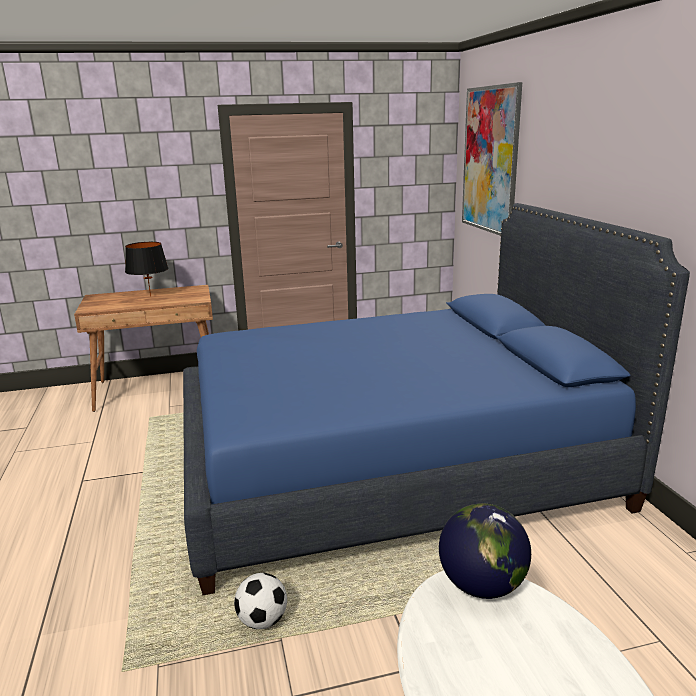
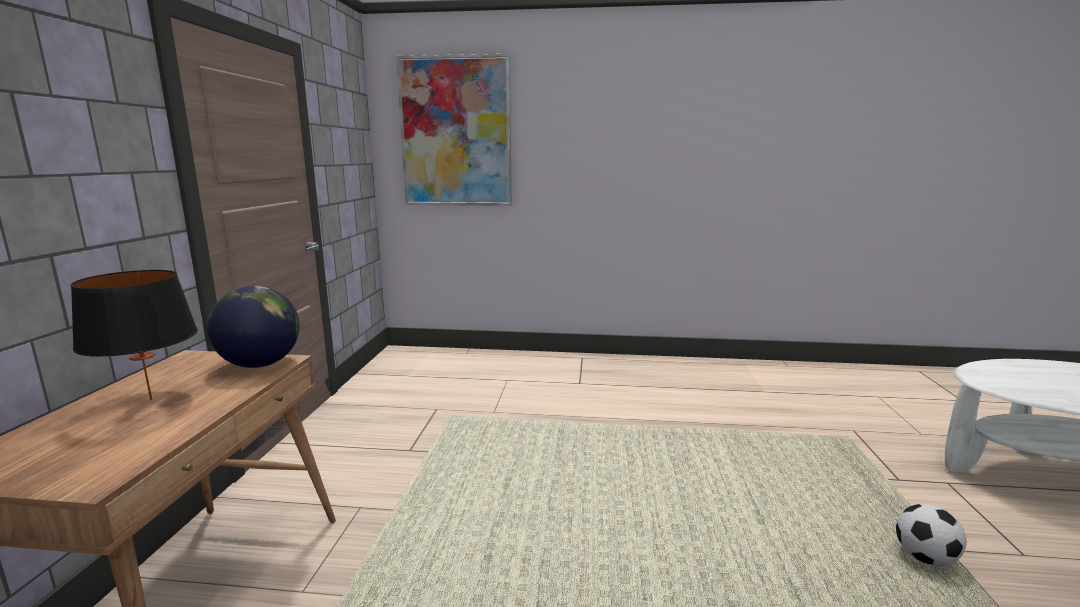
camera: 70 degrees left, 5 degrees down
blue bed [183,203,690,595] -> none
globe [439,503,531,599] -> globe moved to [207,286,300,368]

